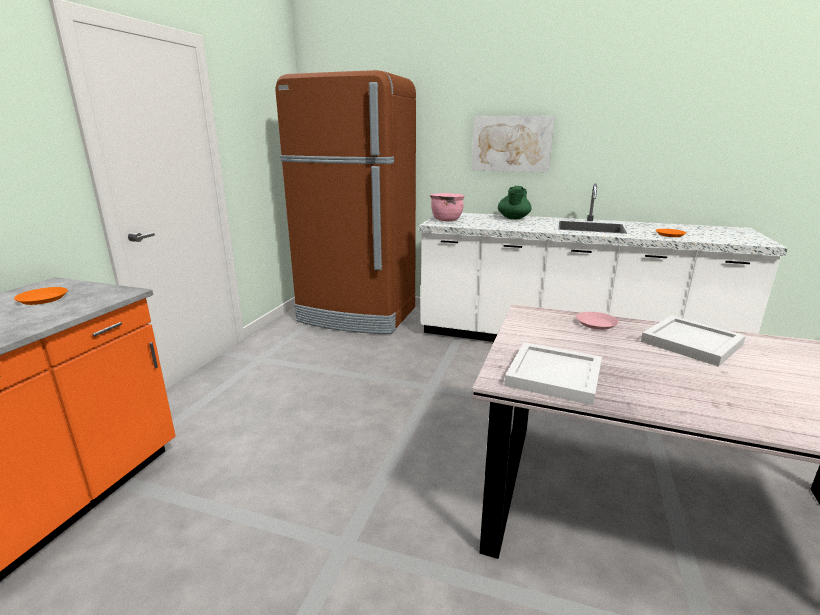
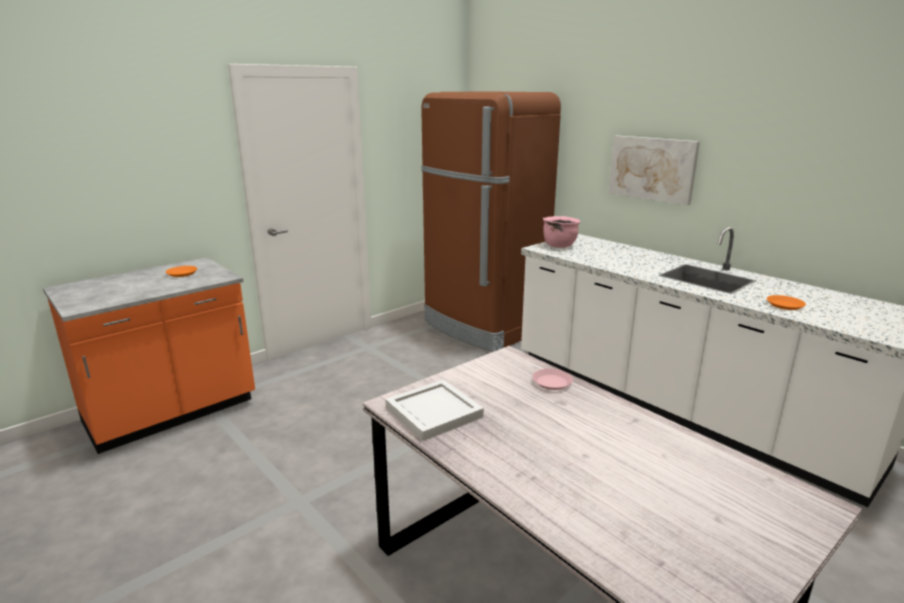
camera: 30 degrees right, 0 degrees up
green teapot [498,186,532,219] -> none
white tray [641,315,746,367] -> none

